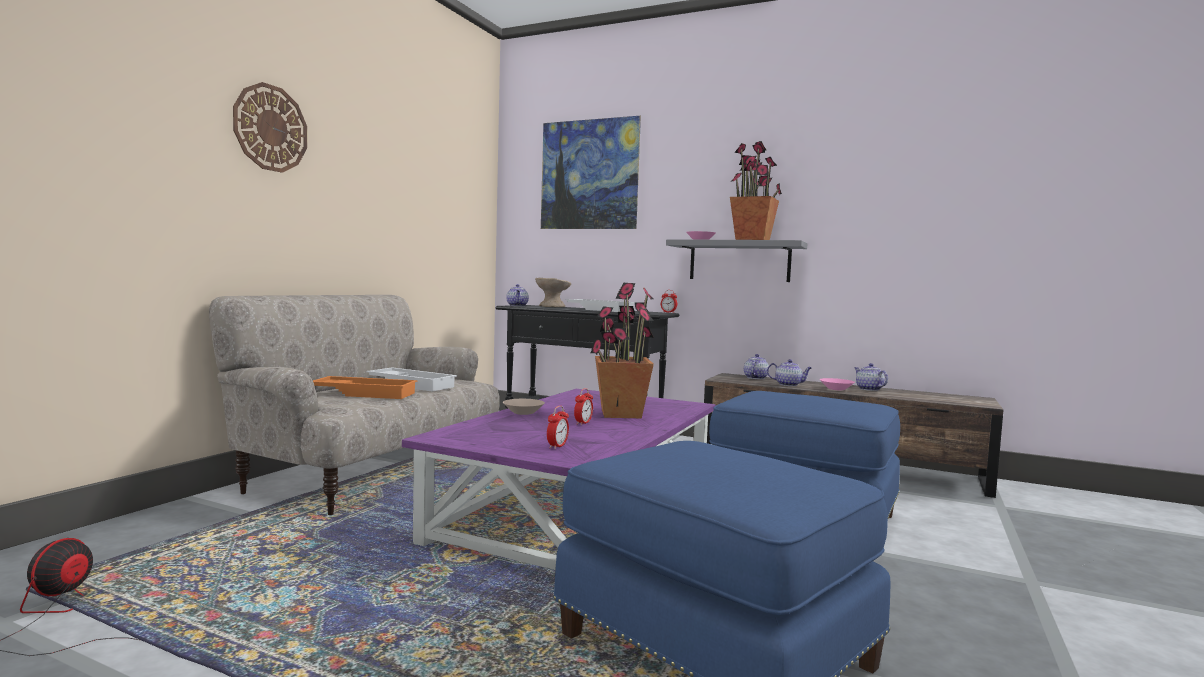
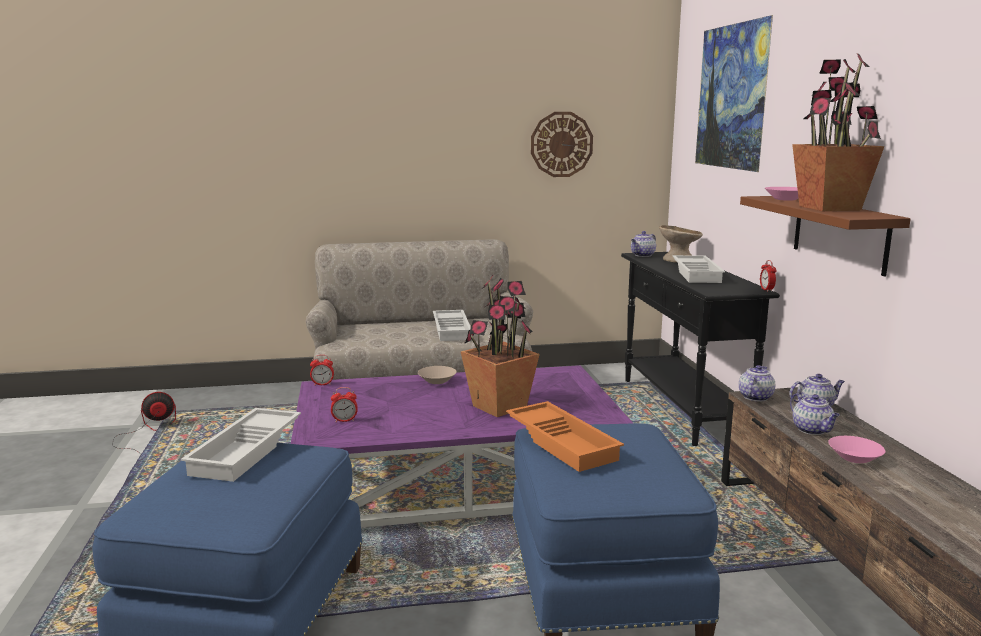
camera: 55 degrees right, 10 degrees up
wall clock [233,82,307,173] -> wall clock moved to [531,112,593,177]
orange tray [313,376,418,399] -> orange tray moved to [506,401,624,472]
alarm clock [574,388,593,425] -> alarm clock moved to [310,355,334,386]
grey shelf [666,239,808,282] -> brown shelf [740,196,911,277]
teapot [854,363,888,391] -> teapot moved to [739,365,775,401]
none -> white tray [181,408,301,482]

